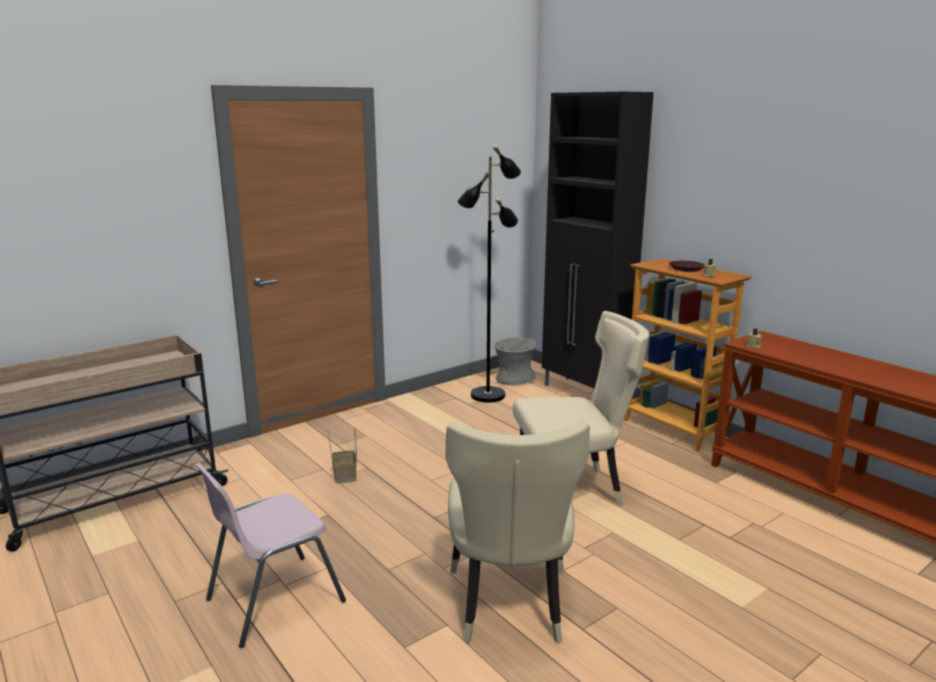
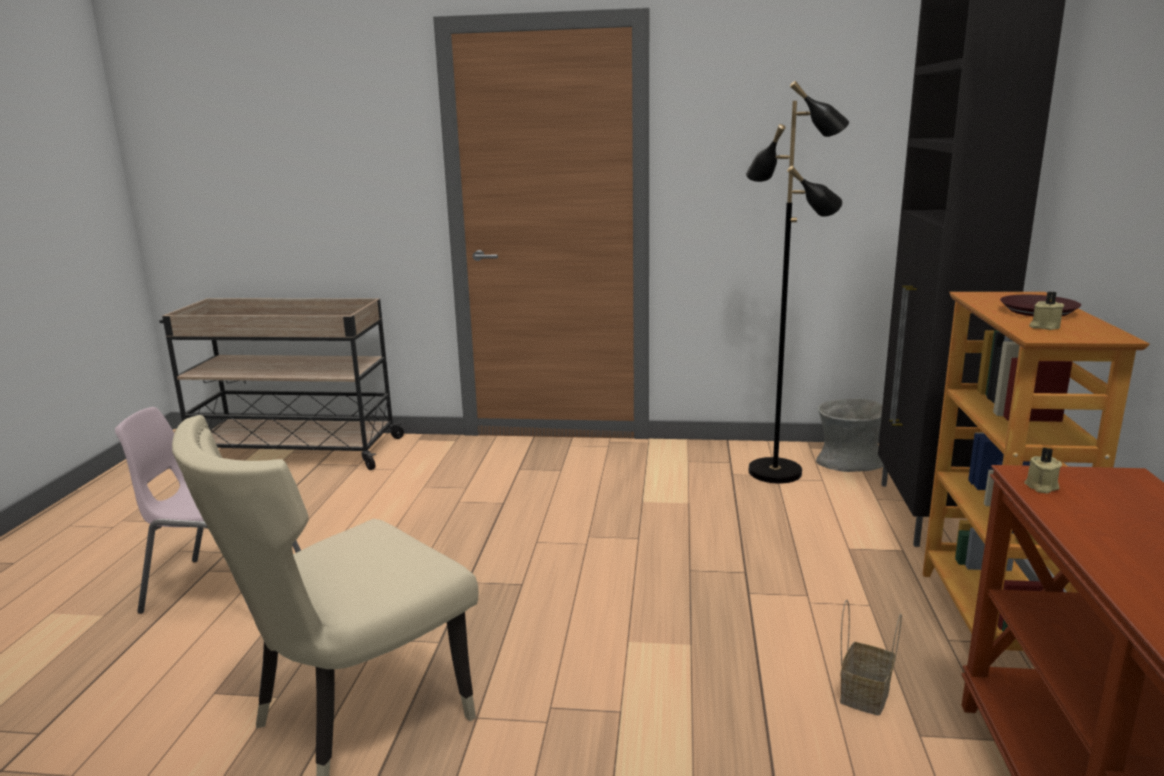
camera: 45 degrees right, 0 degrees up
basket [328,427,357,483] -> basket moved to [840,600,902,716]
beige chair [513,311,649,505] -> none

